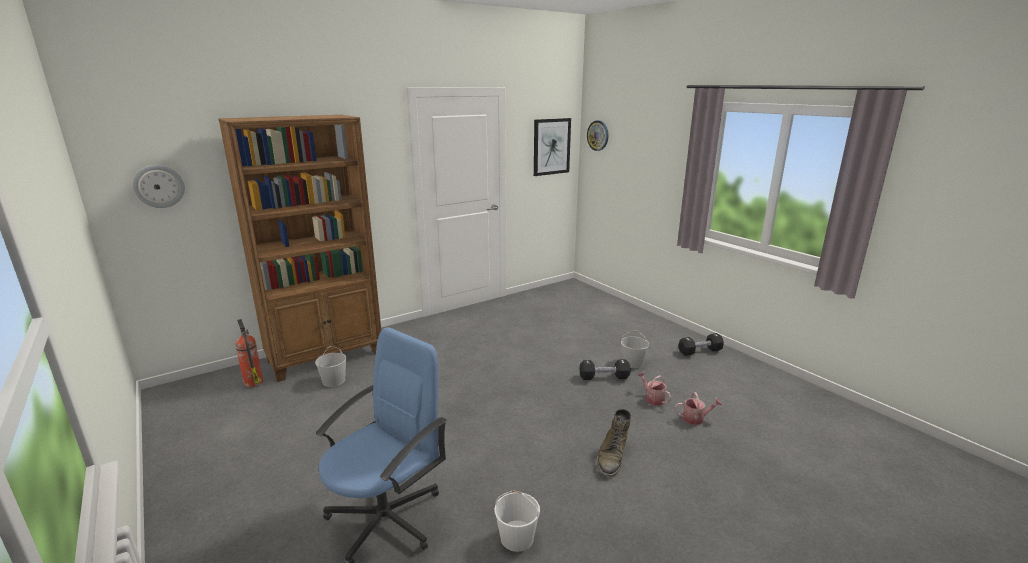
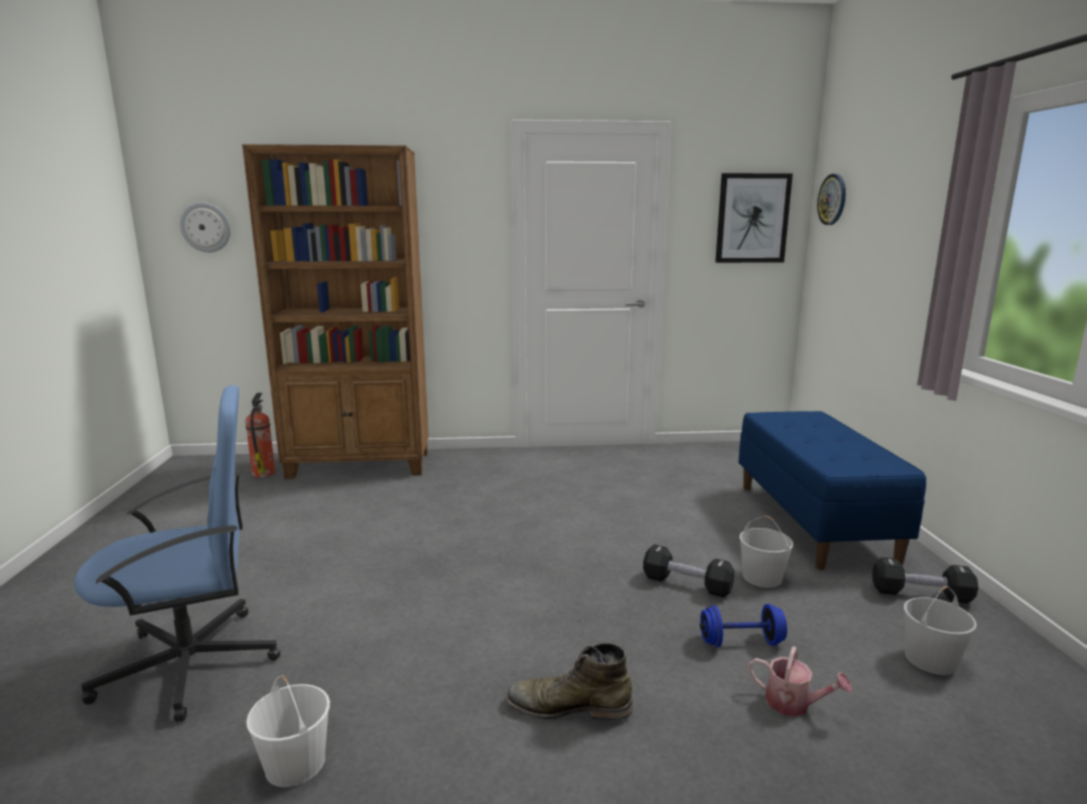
camera: 30 degrees right, 5 degrees down
white bucket [315,346,347,387] -> white bucket moved to [904,586,977,675]
green boot [596,409,631,477] -> green boot turned 45 degrees clockwise [506,643,633,721]
watering can [637,372,671,406] -> blue dumbbell [700,604,787,647]
none -> blue bench [738,411,926,570]

